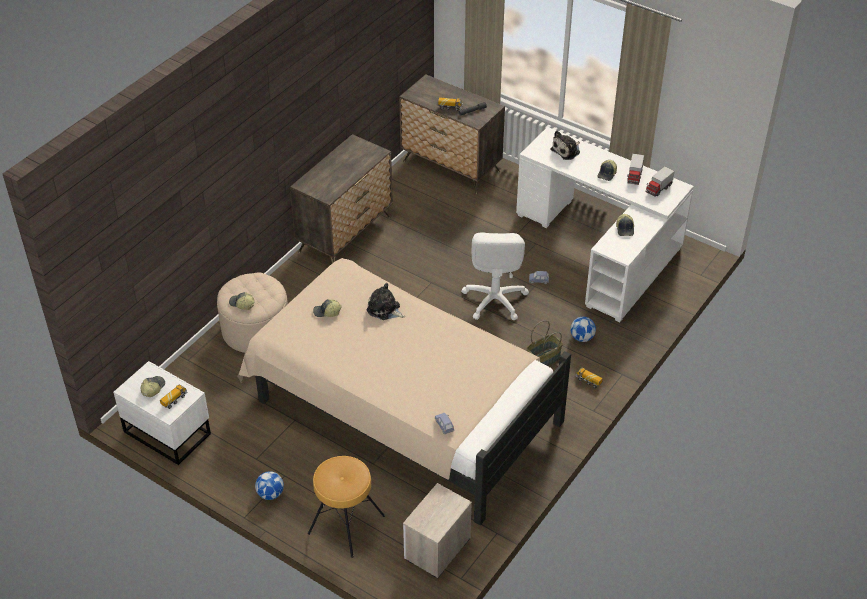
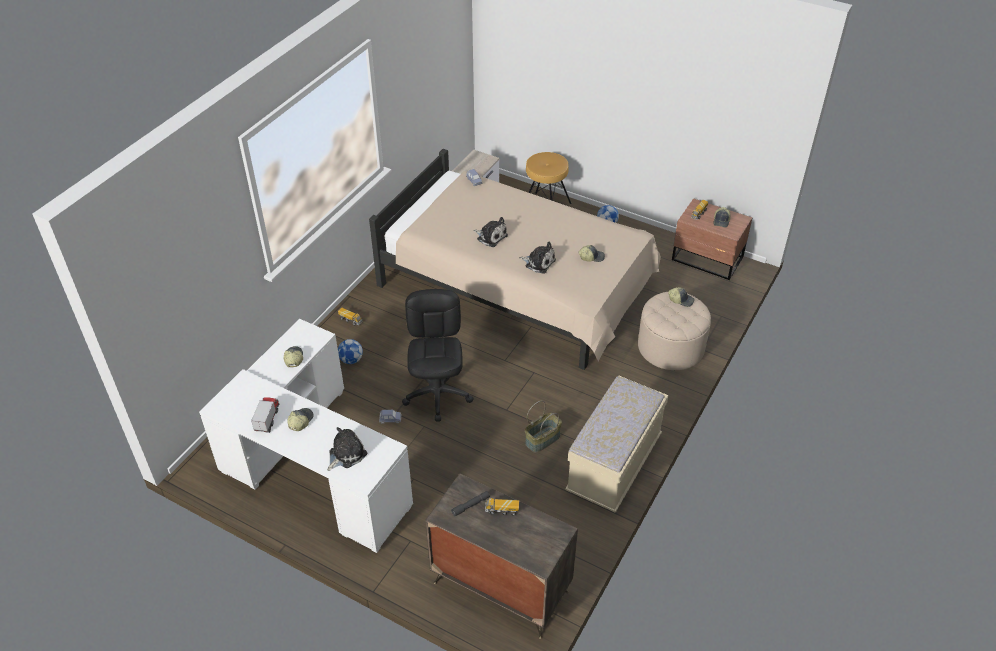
camera: 175 degrees right, 0 degrees up
white nightstand [113,361,211,465] -> brown nightstand [672,198,753,280]
dresser [290,134,393,263] -> beige bench [565,376,668,513]
white office chair [461,232,529,320] -> black office chair [402,289,474,422]
basket [526,320,563,366] -> basket moved to [525,401,562,453]
toy truck [645,166,675,197] -> none
none -> plush toy [473,217,508,247]

